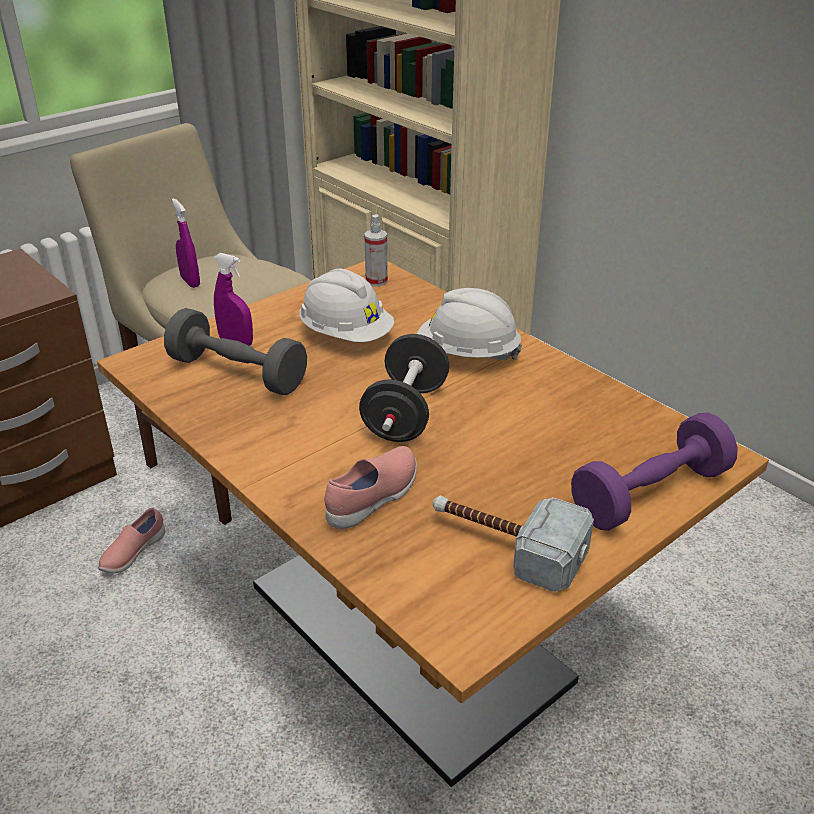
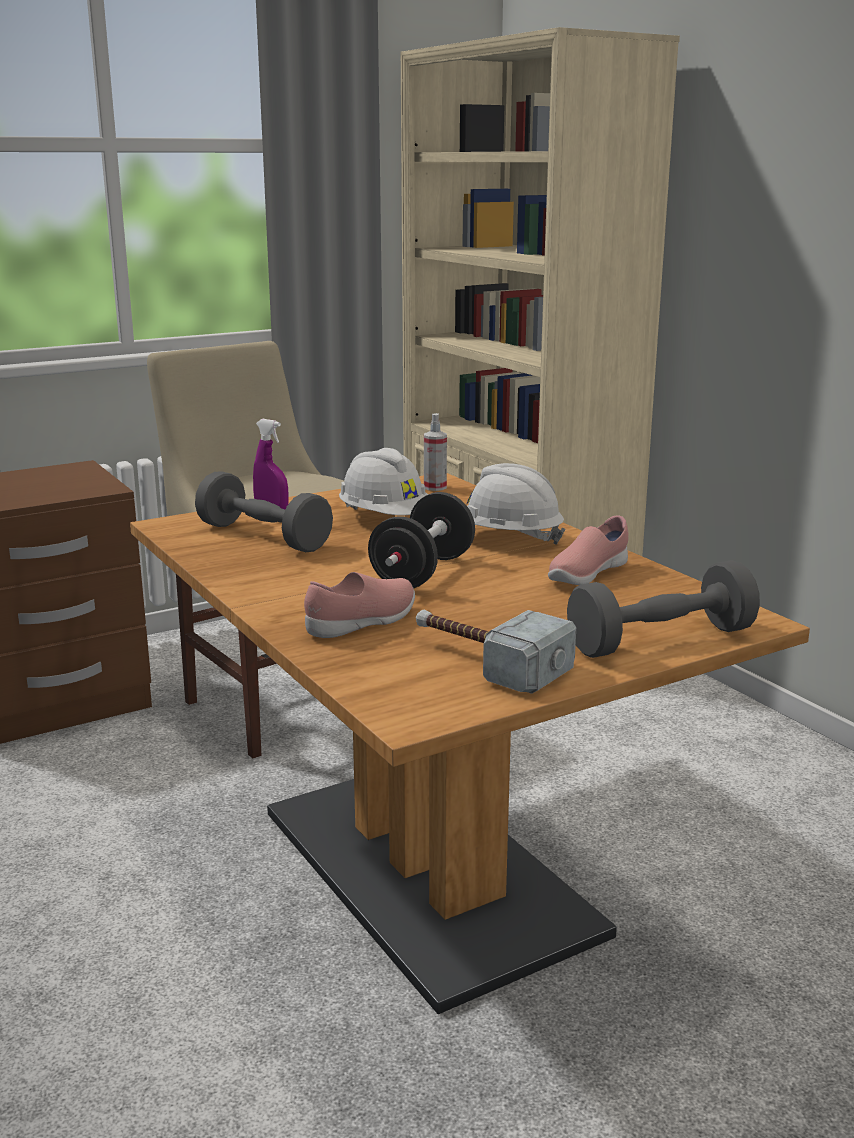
camera: 10 degrees right, 15 degrees down
pink shoe [98,508,165,573] -> pink shoe moved to [548,515,629,585]
purple spray bottle [172,198,200,288] -> none
purple dumbbell [571,413,738,531] -> grey dumbbell [567,560,760,658]

